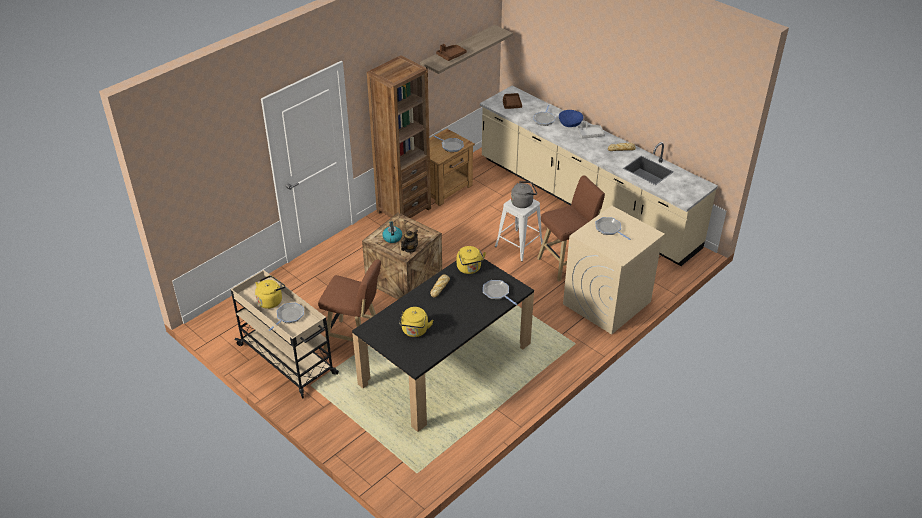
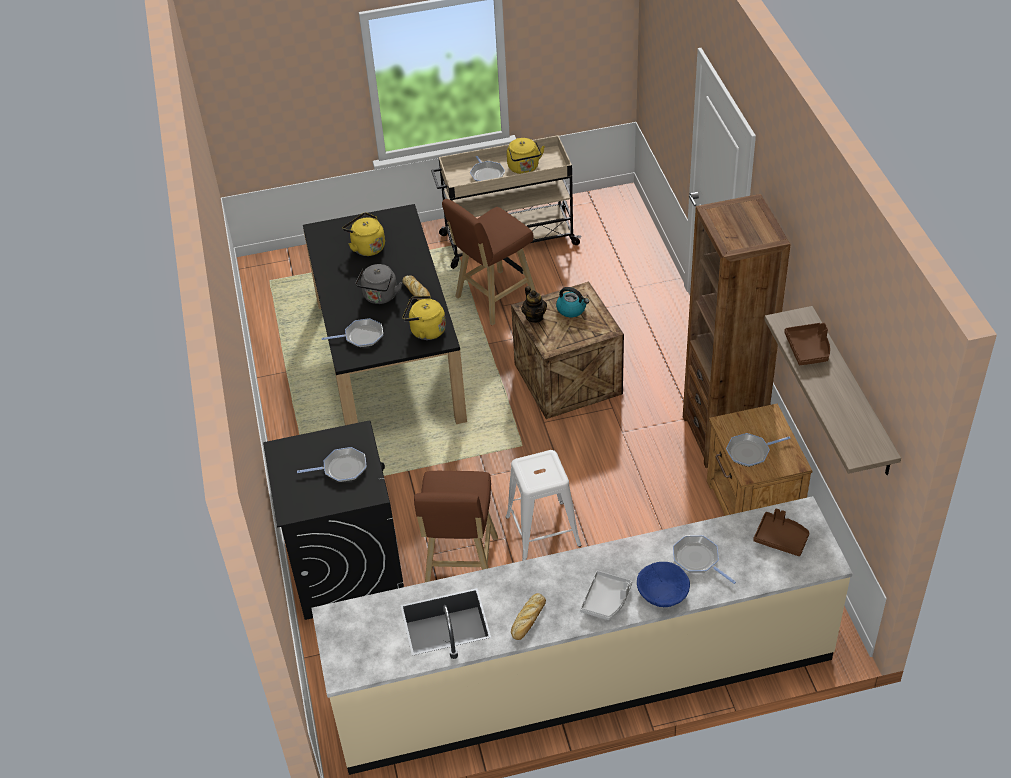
camera: 125 degrees right, 5 degrees up
grey kettle [511,181,537,208] -> grey kettle moved to [355,264,402,304]
beige washing machine [563,206,665,335] -> black washing machine [263,421,404,620]

